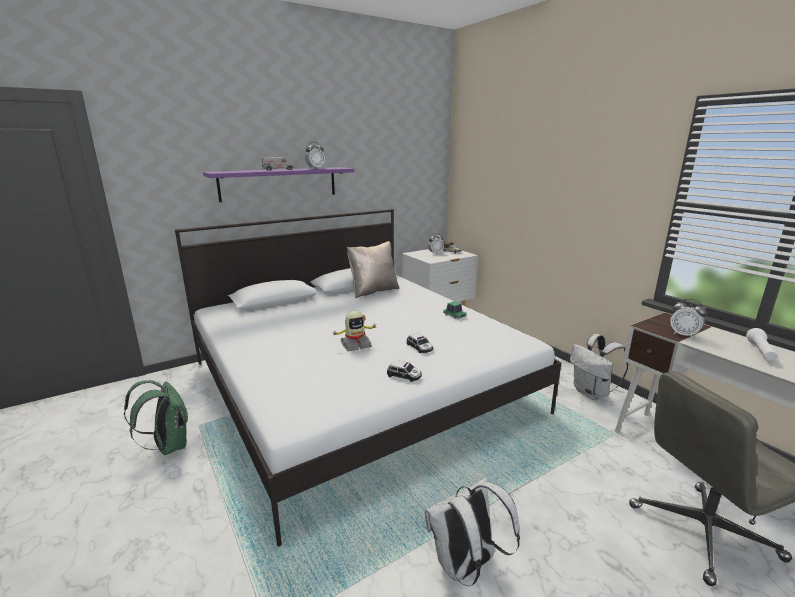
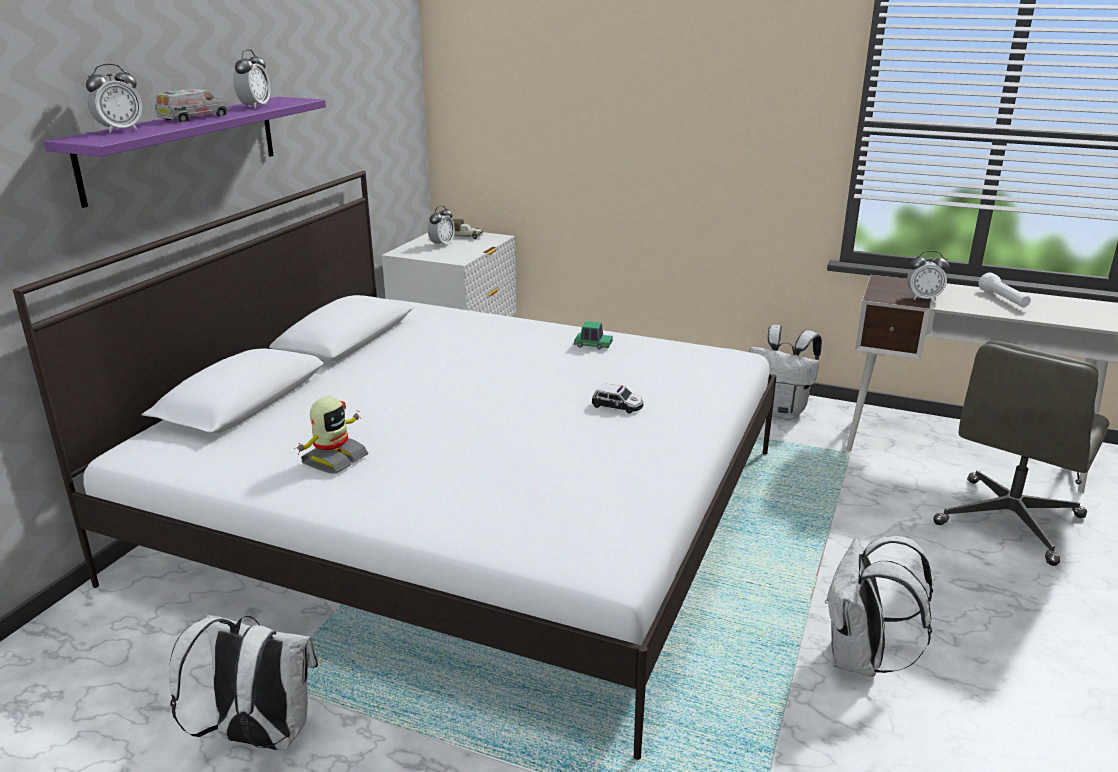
camera: 35 degrees left, 5 degrees up
green backpack [124,380,188,455] -> white backpack [169,615,318,750]
toy robot [331,311,377,352] -> toy robot moved to [294,397,368,474]
beige pillow [347,241,399,298] -> none
toy car [387,360,422,382] -> none
none -> alarm clock [86,64,142,133]

